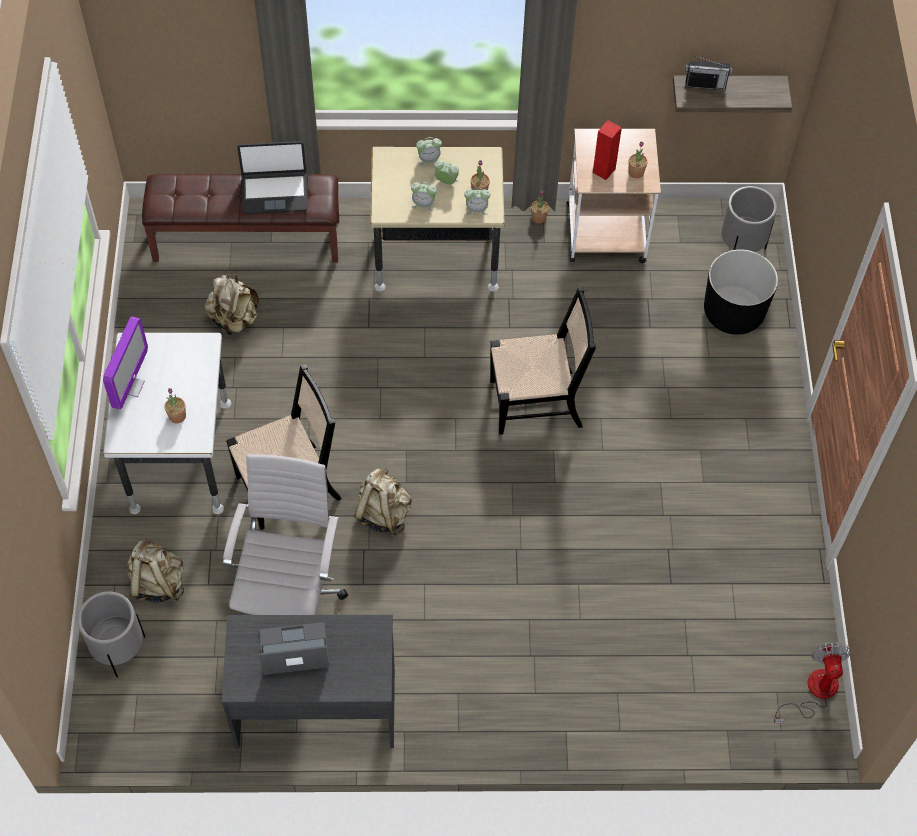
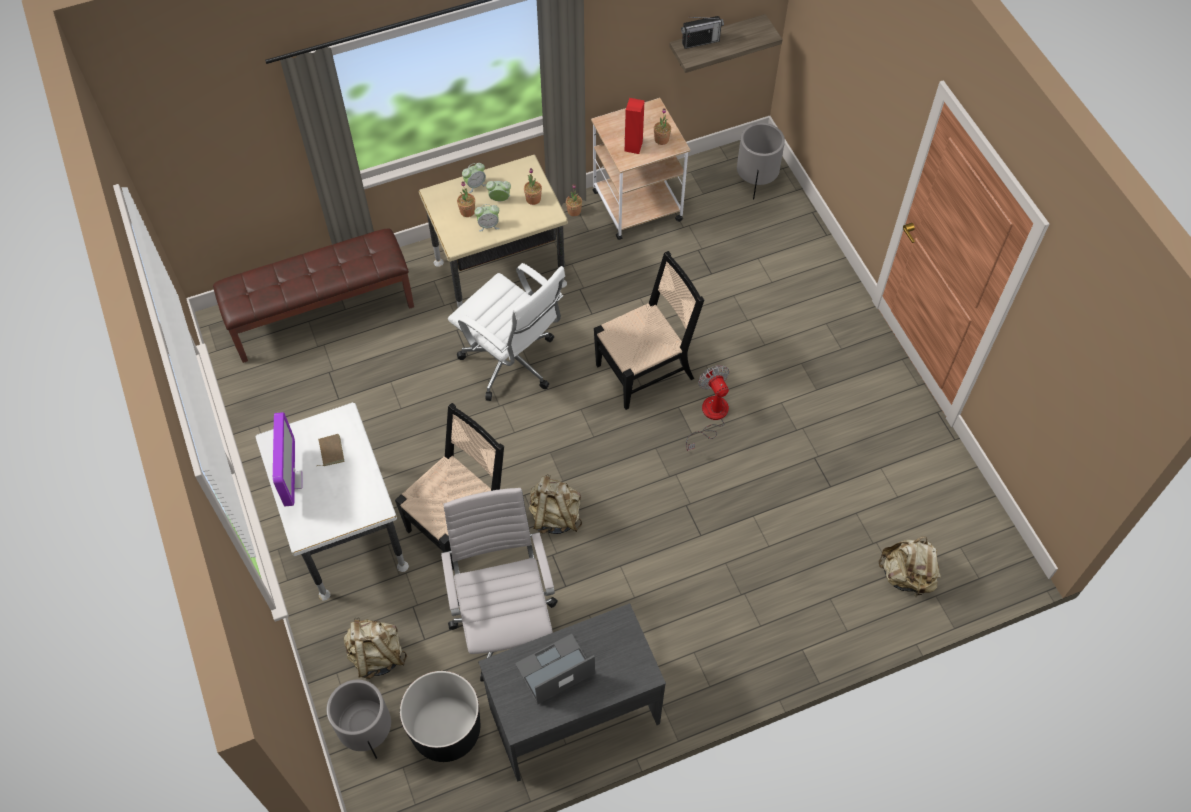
camera: 20 degrees left, 0 degrees up
potted plant [165,388,186,423] -> potted plant moved to [457,181,475,217]
beige backpack [204,273,259,335] -> beige backpack moved to [878,536,941,596]
laptop [237,141,308,214] -> none
alarm clock [464,187,490,215] -> none
black planter [704,249,778,335] -> black planter moved to [400,671,480,762]
fan [774,642,851,724] -> fan moved to [686,365,729,451]
none -> brown book [317,434,345,466]
none -> white office chair [448,263,565,401]

